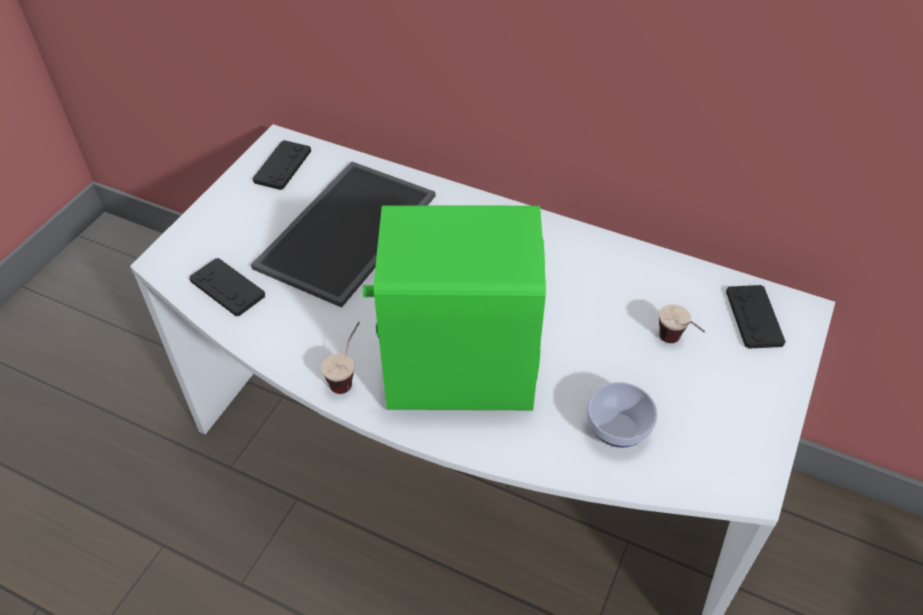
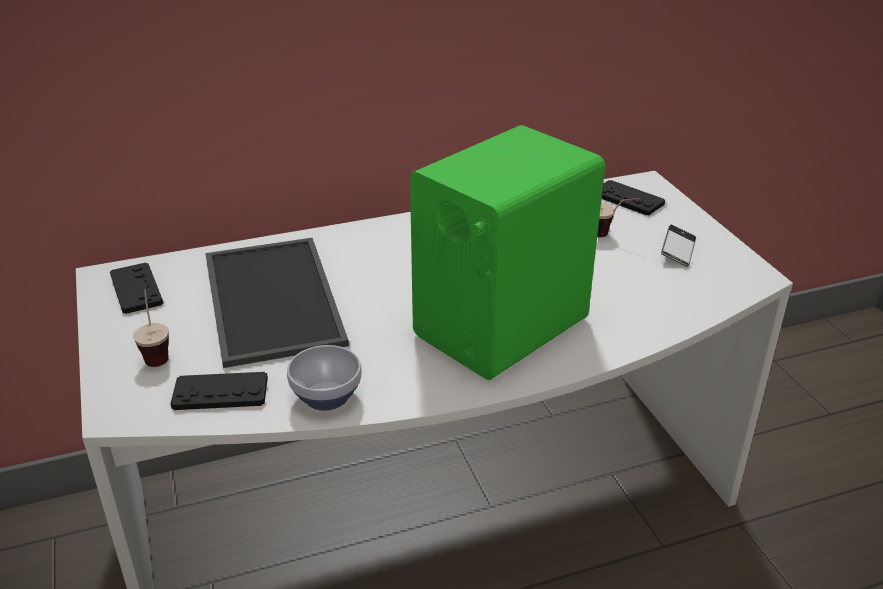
camera: 45 degrees left, 15 degrees down
cup [321,322,360,394] -> cup moved to [133,289,169,367]
bowl [586,382,658,448] -> bowl moved to [287,345,362,411]
none -> phone [661,224,696,267]

